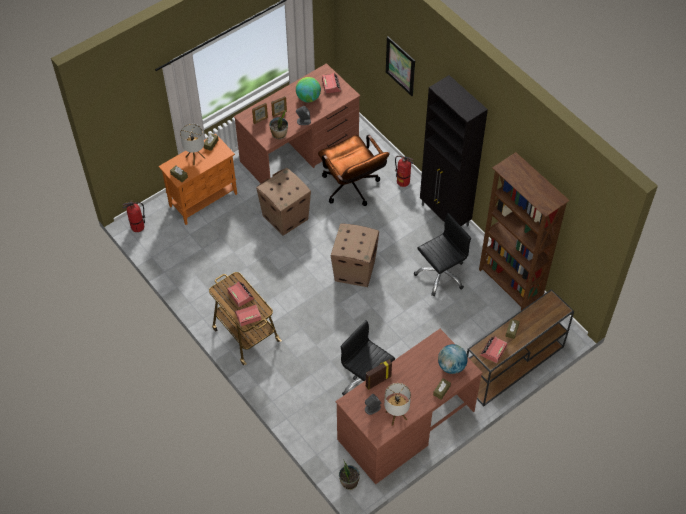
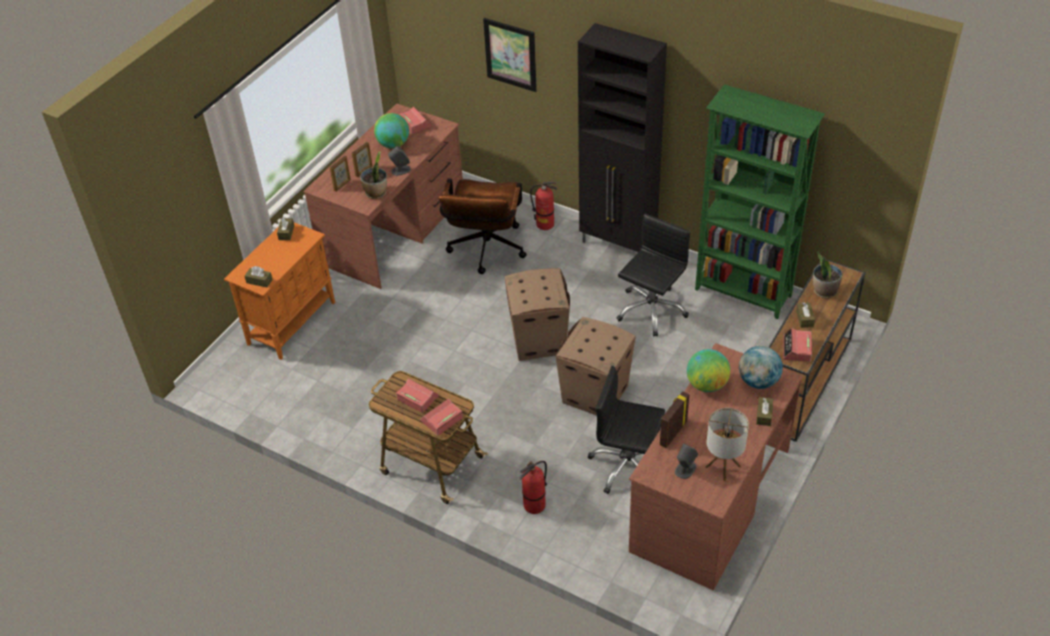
camera: 20 degrees left, 10 degrees down
fire extinguisher [123,201,145,232] -> fire extinguisher moved to [519,461,547,514]
table lamp [180,124,205,165] -> none
cardboard box [256,168,311,236] -> cardboard box moved to [556,317,636,415]
brown office chair [318,135,390,206] -> brown office chair turned 60 degrees clockwise [439,178,527,274]
potted plant [339,459,360,490] -> potted plant moved to [813,250,842,299]
brown bookcase [479,152,570,310] -> green bookcase [695,84,825,319]
none -> globe [687,349,730,392]

